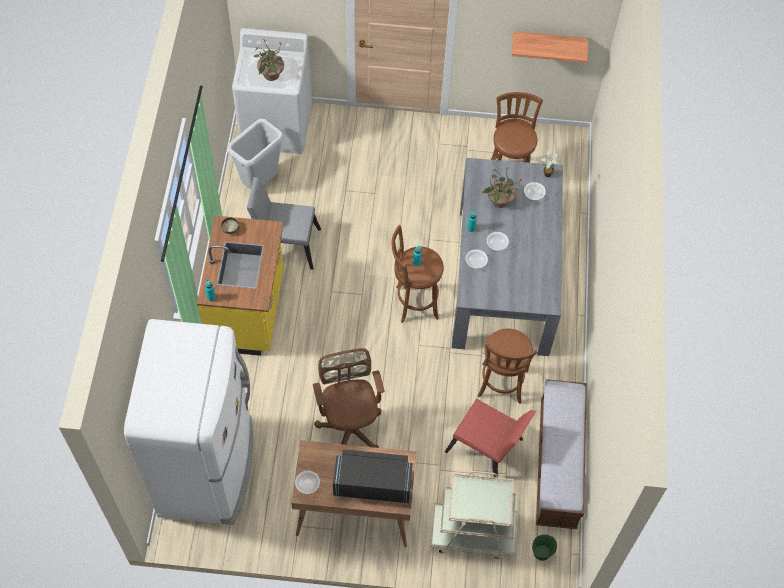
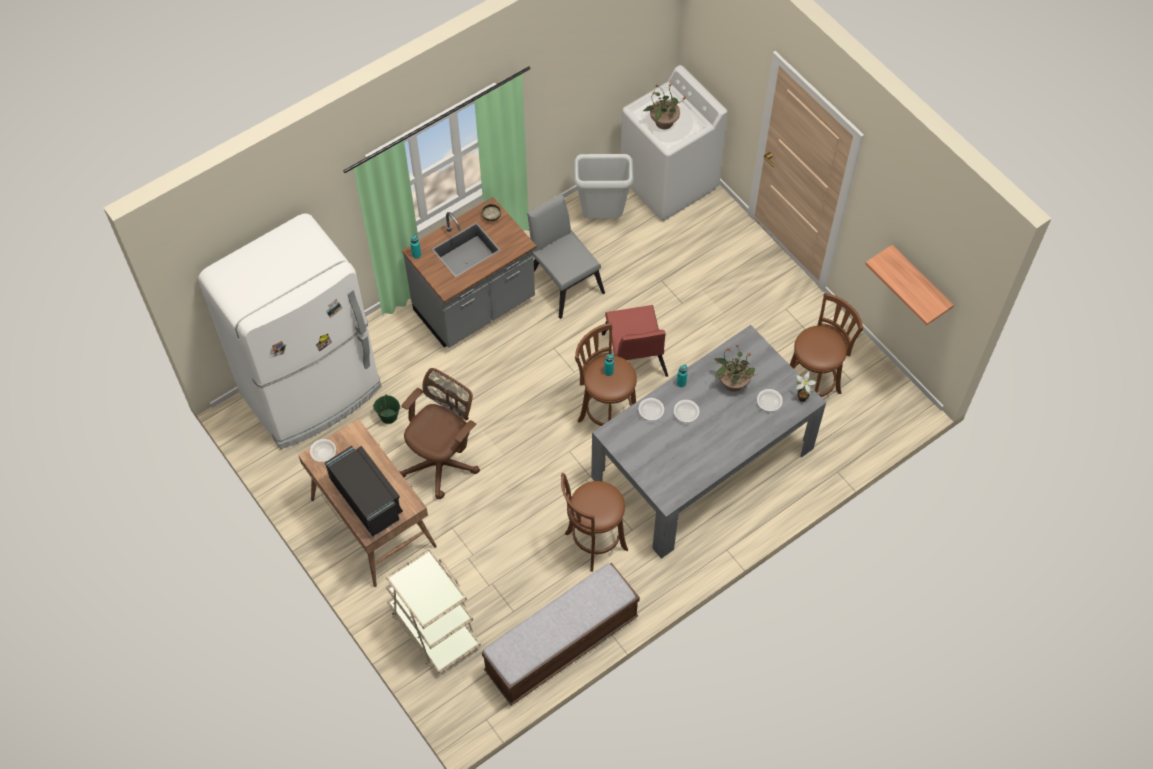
camera: 50 degrees right, 0 degrees up
yellow counter [197,216,284,356] -> grey counter [402,197,537,348]
red chair [445,399,536,477] -> red chair moved to [602,305,668,377]
green bucket [532,534,557,561] -> green bucket moved to [373,394,400,424]

